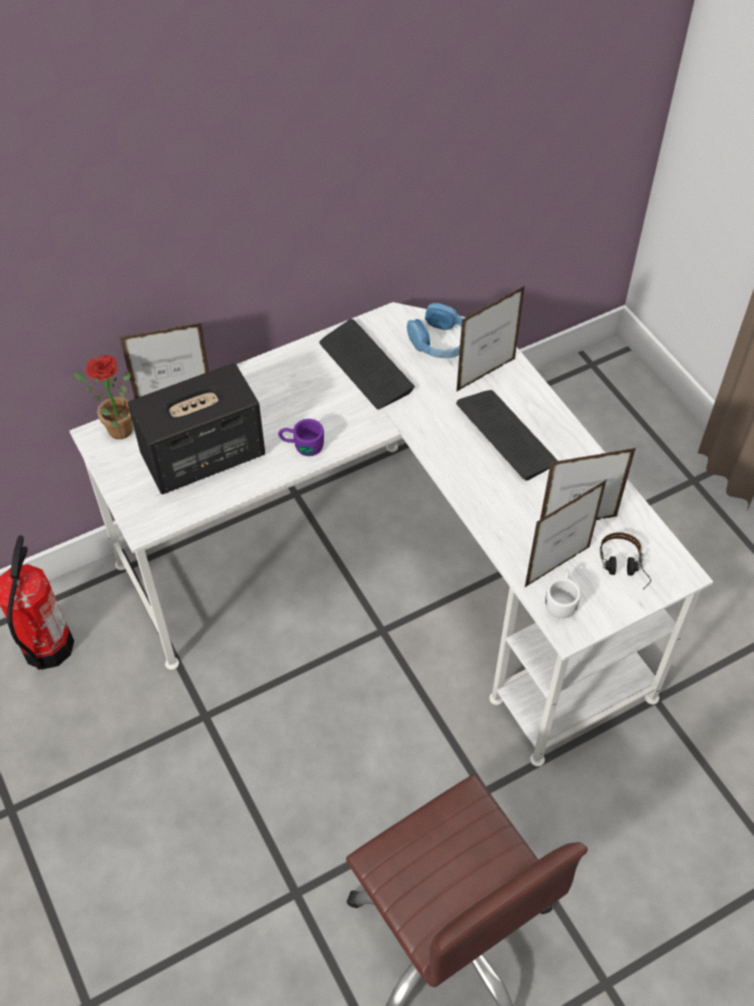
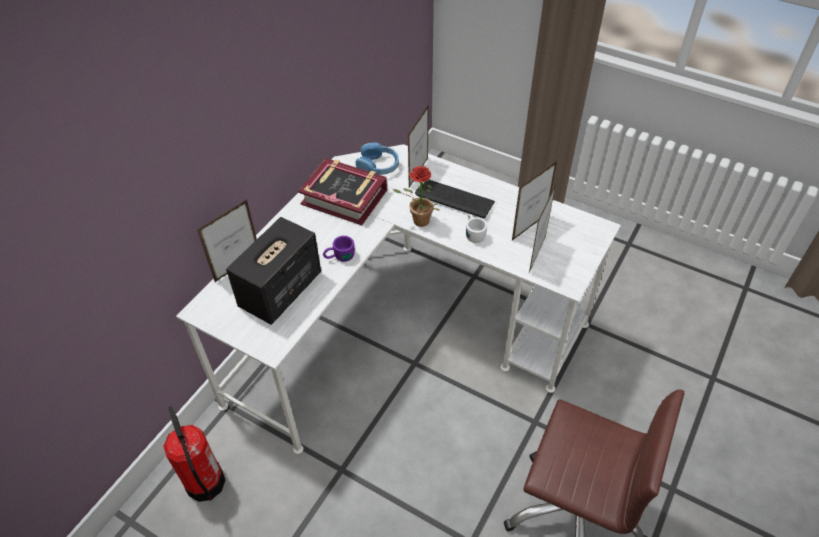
camera: 30 degrees left, 5 degrees down
potted plant [73,355,133,439] -> potted plant moved to [393,166,440,227]
keyboard [319,319,415,410] -> book [298,158,387,225]
white mug [545,569,581,619] -> white mug moved to [466,214,487,243]
headphones [600,532,651,590] -> none

